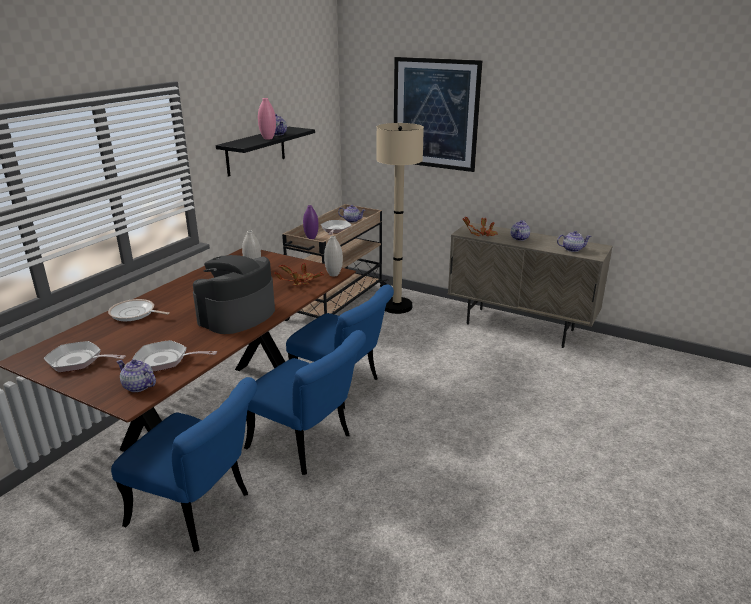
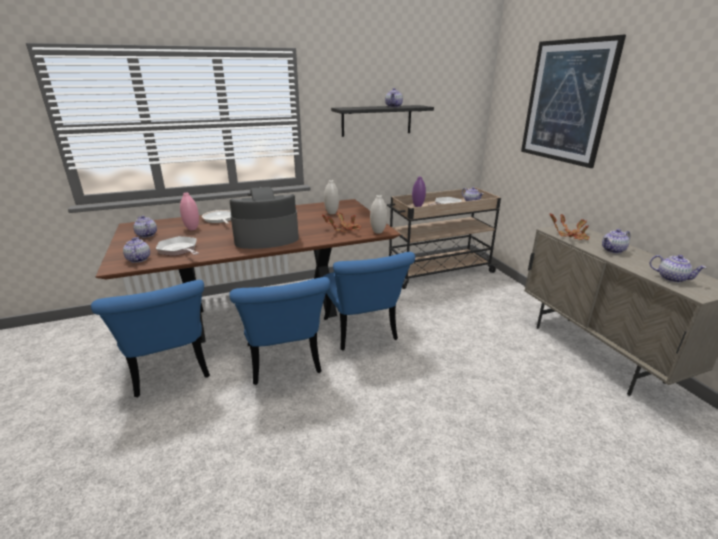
camera: 40 degrees right, 0 degrees up
frying pan [44,341,126,372] -> teapot [133,216,157,238]
pink vase [258,98,276,140] -> pink vase moved to [180,193,199,230]
beige floor lamp [376,123,424,314] -> none

